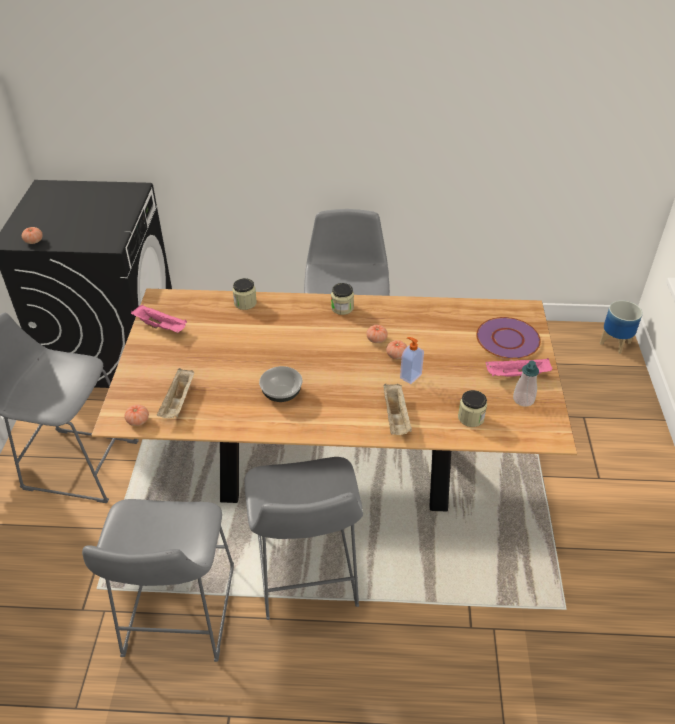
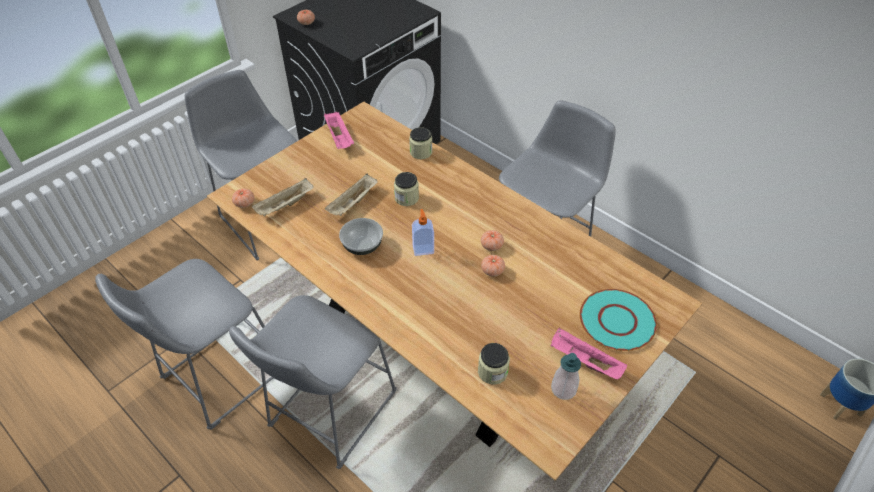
camera: 40 degrees right, 5 degrees up
jar [331,283,354,315] -> jar moved to [394,172,419,206]
beige tray [384,384,412,435] -> beige tray moved to [325,174,378,216]
soap dispenser [400,337,424,384] -> soap dispenser moved to [412,209,434,256]
purple plate [476,317,541,359] -> turquoise plate [579,289,657,351]

